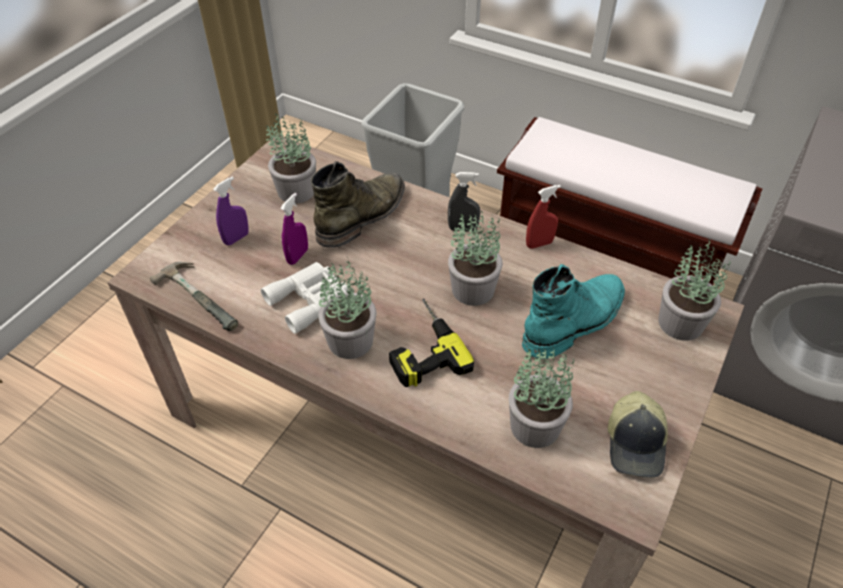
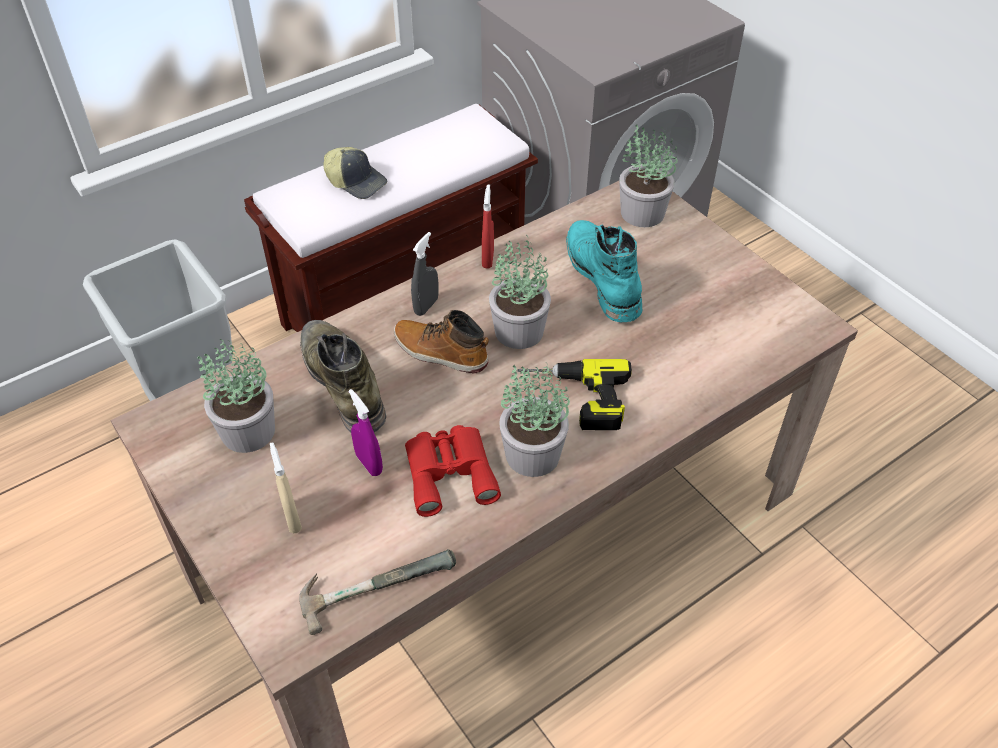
camera: 65 degrees left, 0 degrees up
purple spray bottle [213,176,249,246] -> beige spray bottle [270,442,302,533]
white binoculars [261,262,348,334] -> red binoculars [405,425,501,517]
potted plant [509,348,574,448] -> none
cap [608,391,668,478] -> cap moved to [323,147,388,199]
none -> boot [394,310,489,373]

